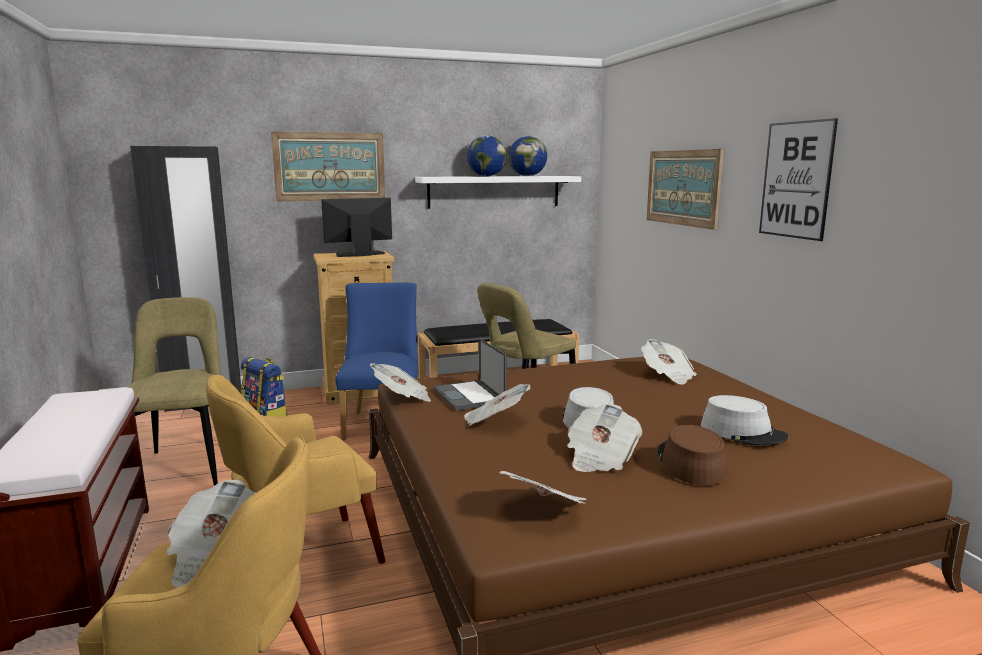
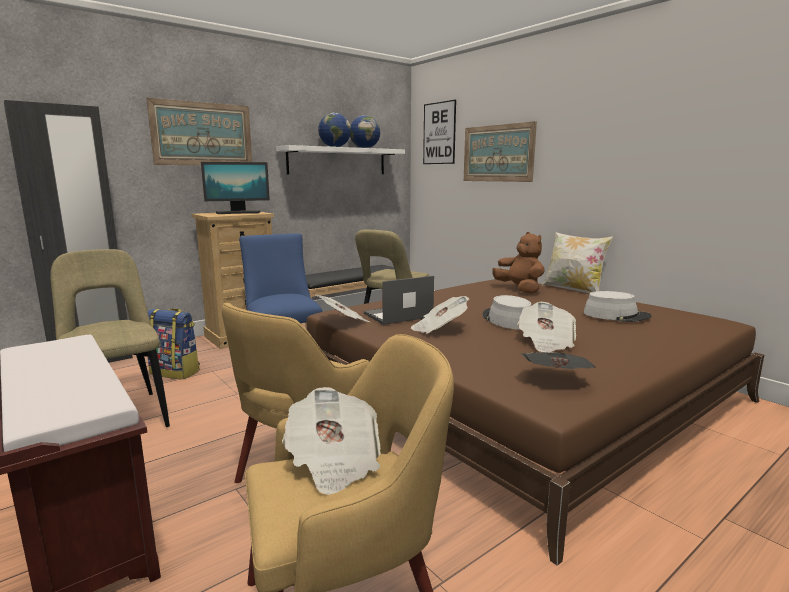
camera: 20 degrees left, 0 degrees up
monitor [321,198,392,257] -> monitor turned 150 degrees counterclockwise [201,162,270,214]
laptop [433,338,506,411] -> laptop turned 105 degrees clockwise [364,276,434,325]
newspaper [641,339,697,385] -> brown plush toy [492,232,545,294]
brown hat [657,425,728,486] -> none
picture [759,118,838,241] -> picture moved to [423,100,456,164]
none -> pillow [542,232,613,292]

